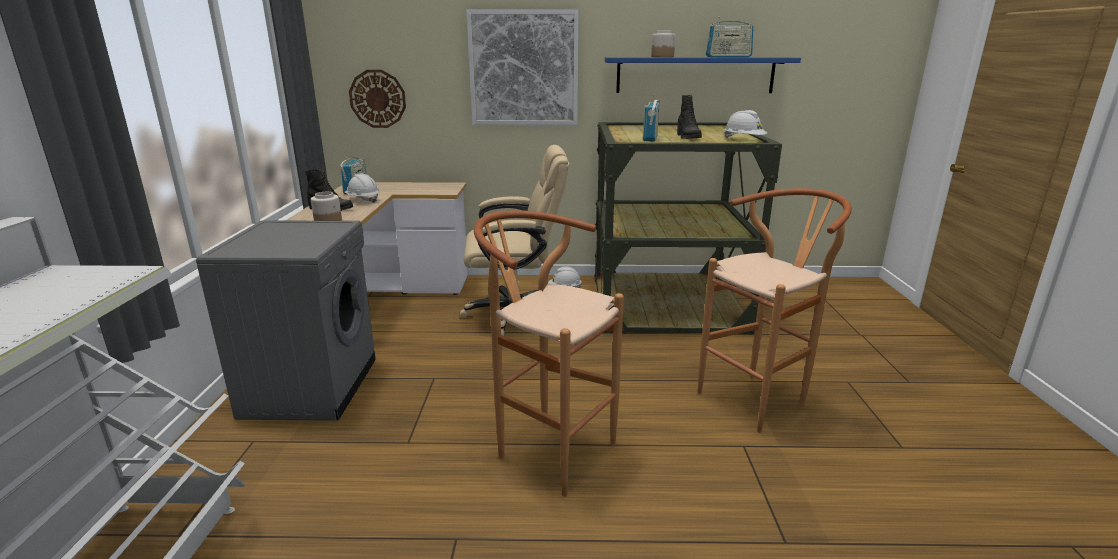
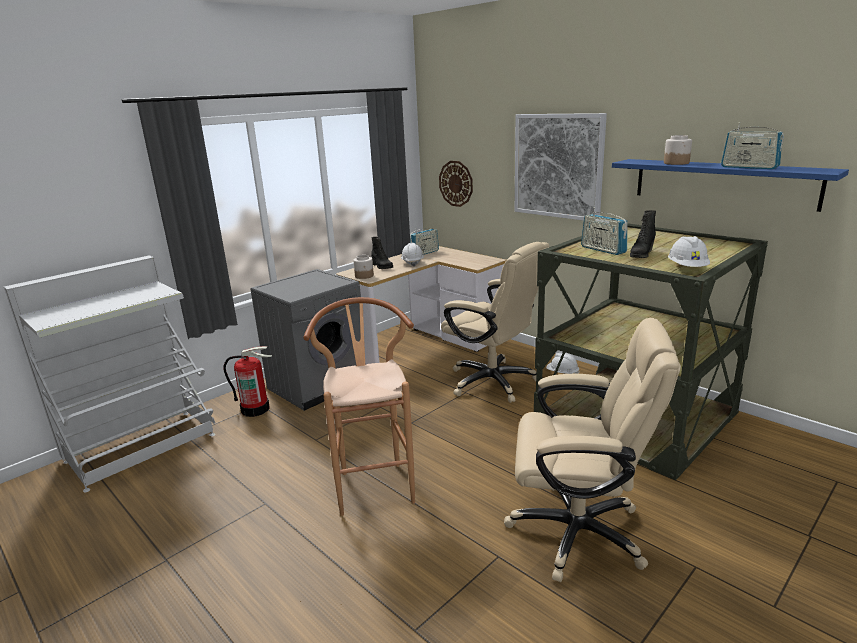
camera: 45 degrees right, 0 degrees up
radio [643,95,660,142] -> radio turned 90 degrees counterclockwise [581,207,628,255]
brown stool [698,188,852,433] -> beige office chair [504,318,681,582]
none -> fire extinguisher [223,346,272,417]

